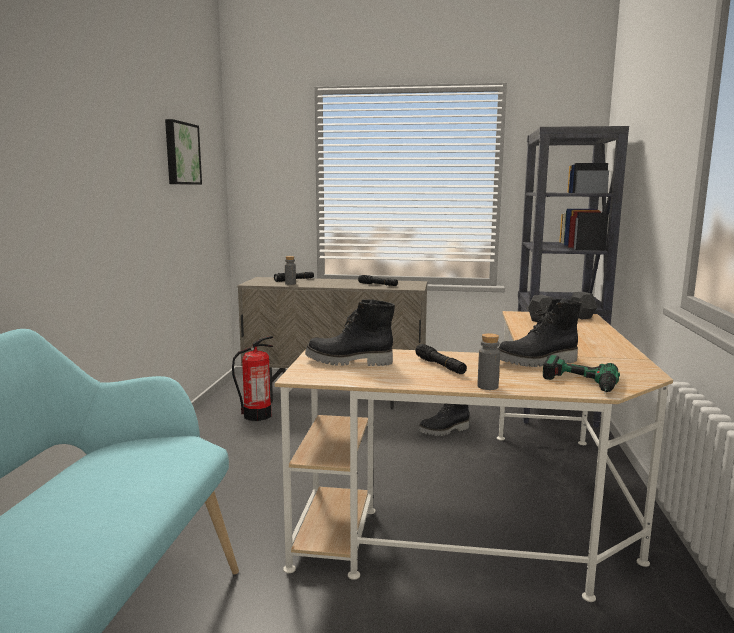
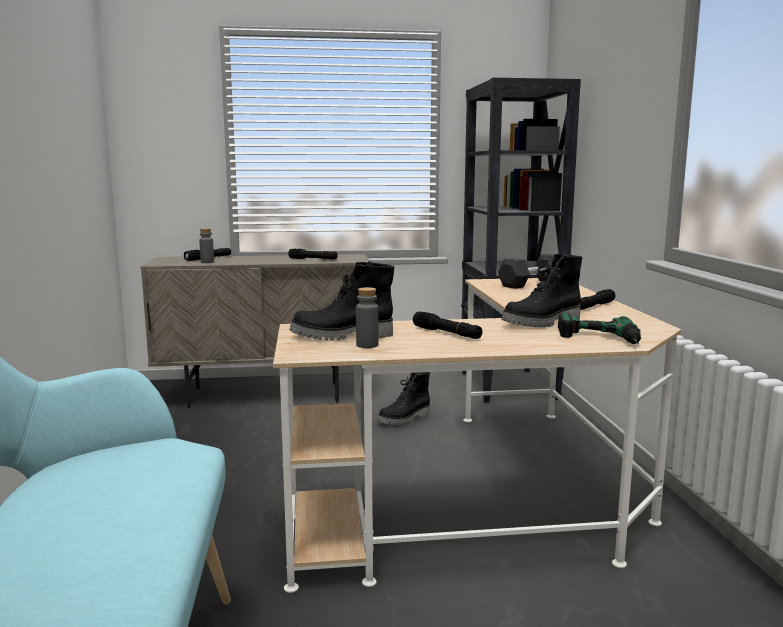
camera: 15 degrees left, 0 degrees up
picture [165,119,202,185] -> none
fire extinguisher [232,336,273,421] -> none
grey bottle [477,333,500,390] -> grey bottle moved to [356,287,379,348]
none -> black flashlight [580,289,616,310]

